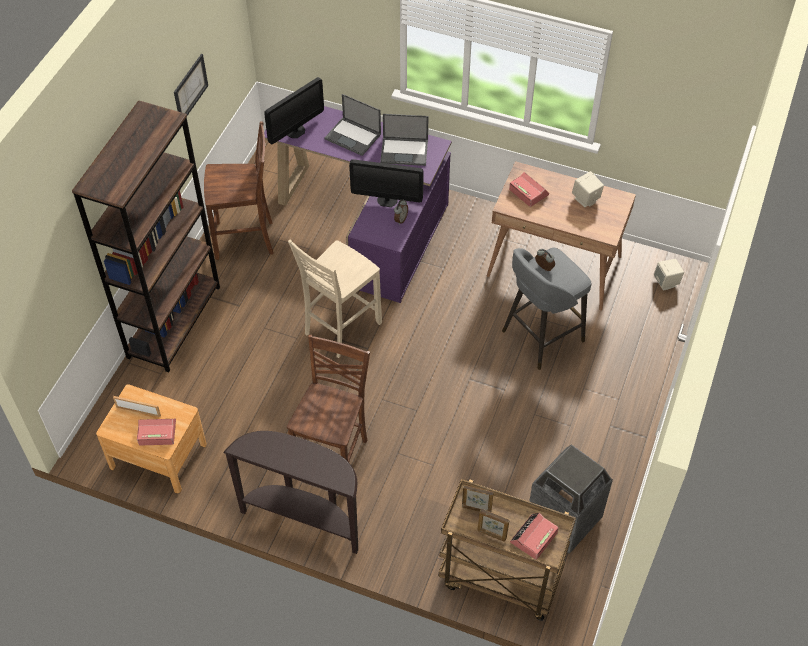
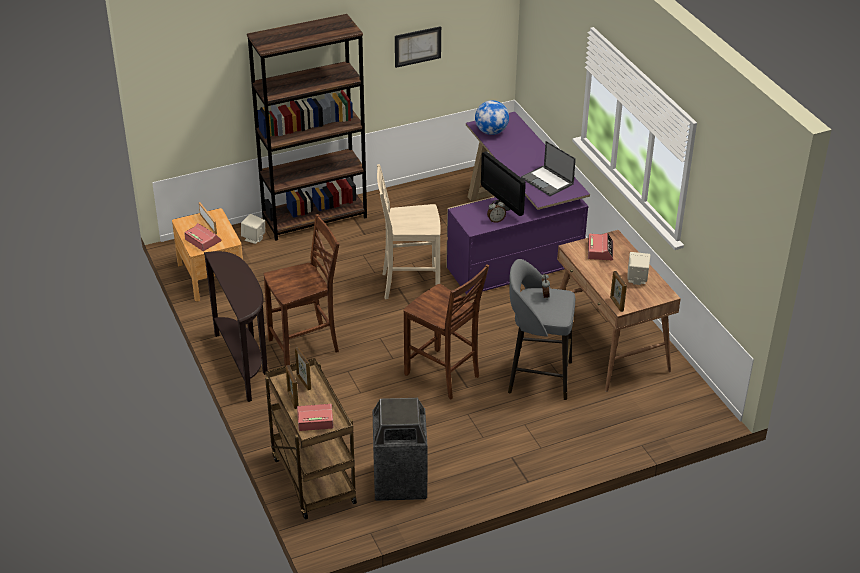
camera: 45 degrees right, 15 degrees down
brown chair [204,121,274,260] -> brown chair moved to [403,264,489,400]
monitor [264,77,324,145] -> globe [475,100,509,135]
laptop [324,94,381,156] -> none
beige speaker [654,259,684,291] -> beige speaker moved to [241,214,265,244]
none -> picture frame [610,271,627,312]

